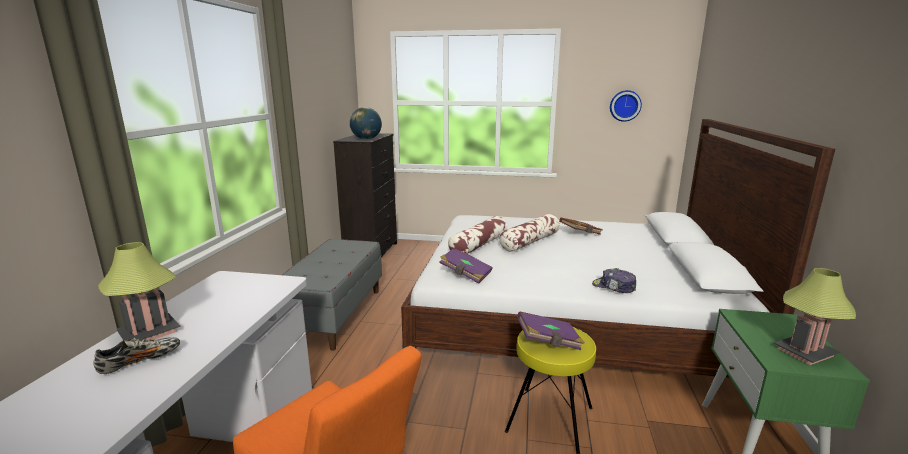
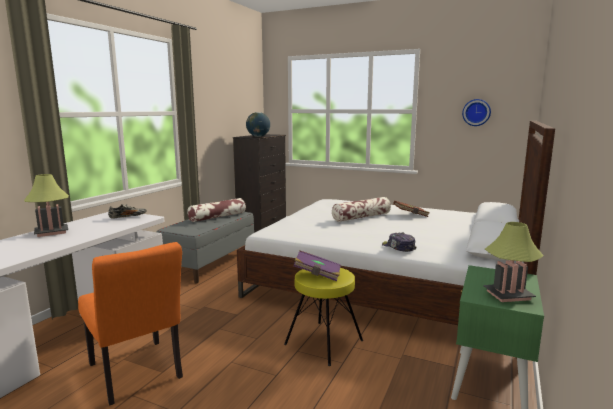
camera: 15 degrees right, 5 degrees down
shoe [93,337,180,374] -> shoe moved to [108,204,147,219]
purple book [439,248,493,284] -> none
pillow [448,216,507,254] -> pillow moved to [187,198,246,222]

